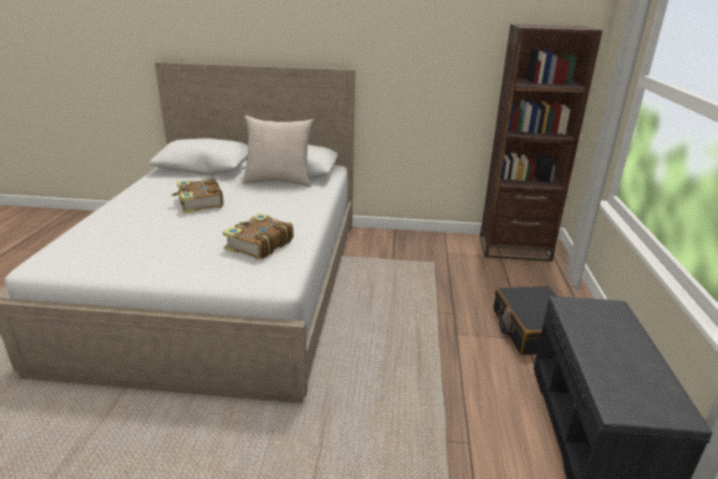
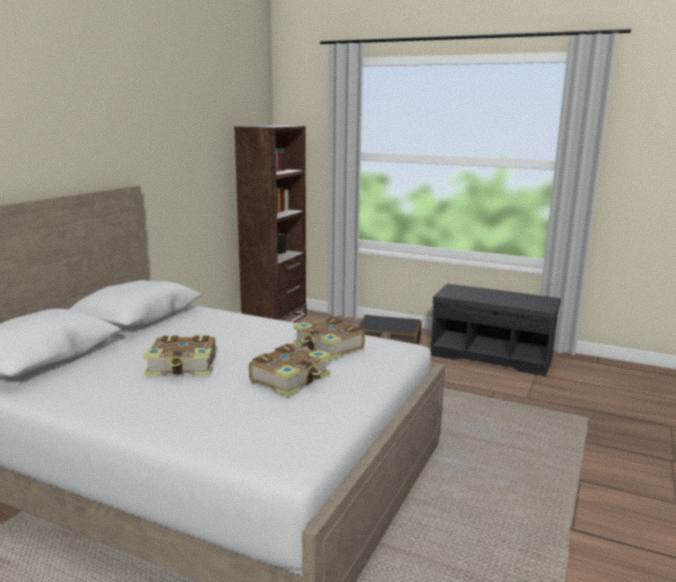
camera: 70 degrees left, 10 degrees down
beige pillow [243,116,314,187] -> none
none -> book [249,343,330,397]

